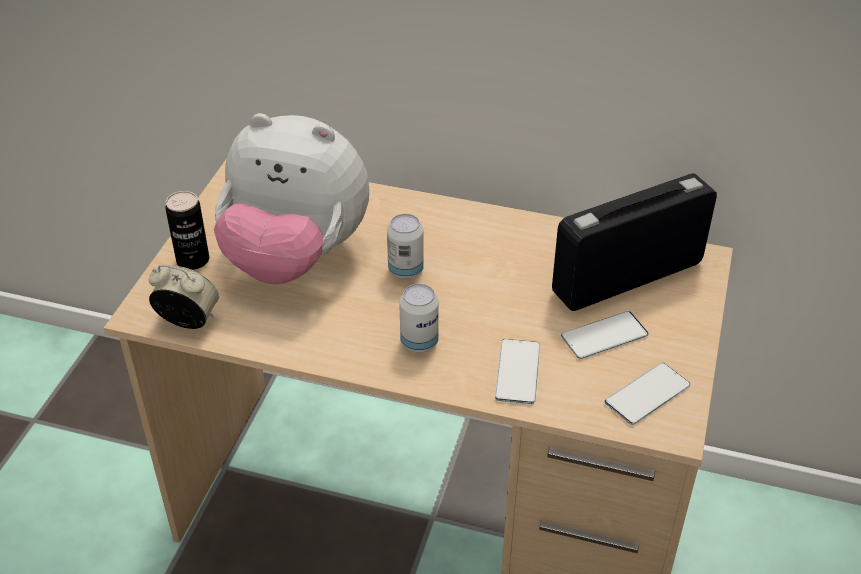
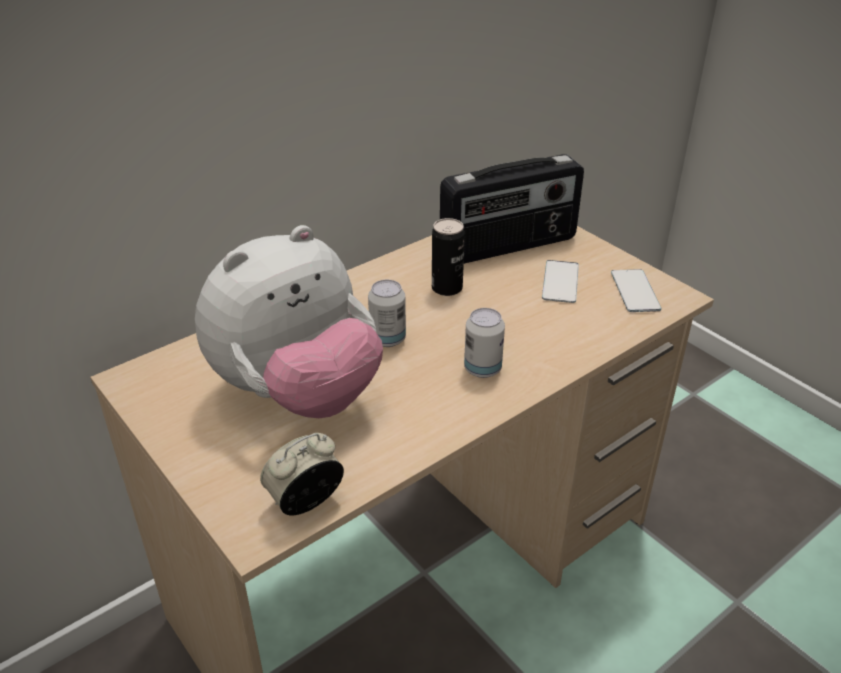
camera: 55 degrees left, 5 degrees down
can [165,191,209,270] -> can moved to [432,218,465,296]
phone [495,339,540,404] -> none
radio [552,173,717,311] -> radio turned 120 degrees counterclockwise [440,154,584,264]

